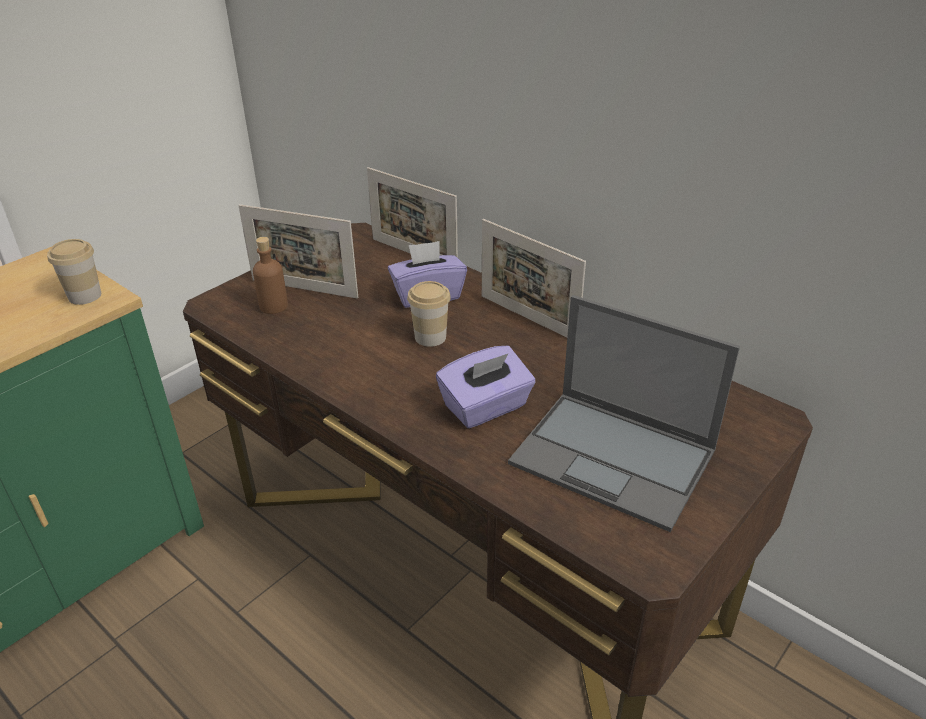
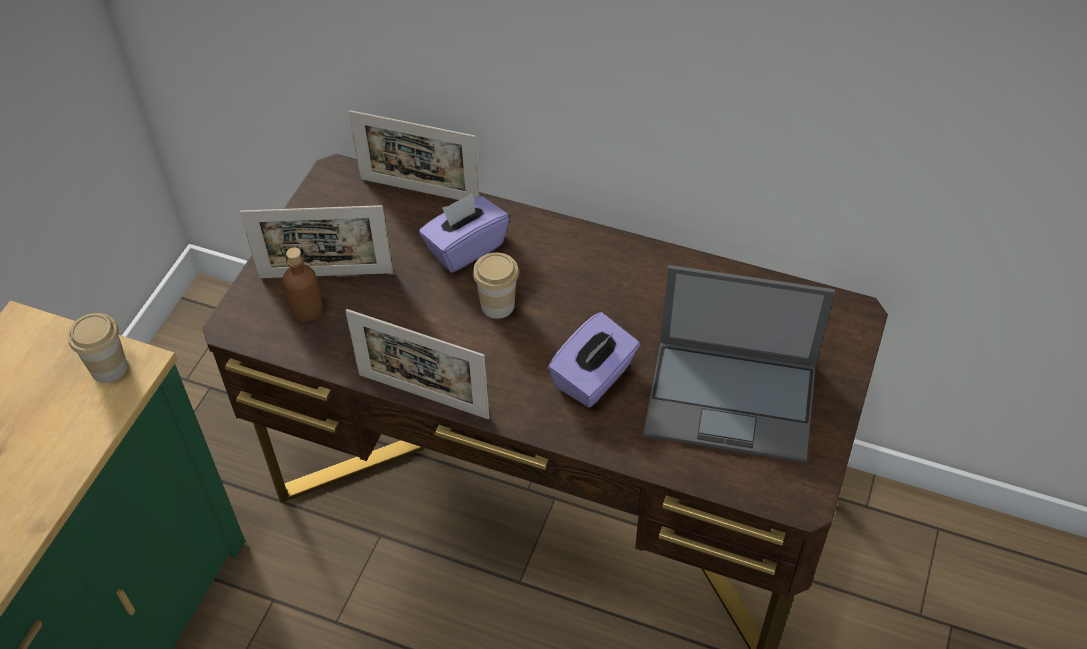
camera: 20 degrees left, 15 degrees up
picture frame [482,219,586,337] -> picture frame moved to [345,309,490,419]

